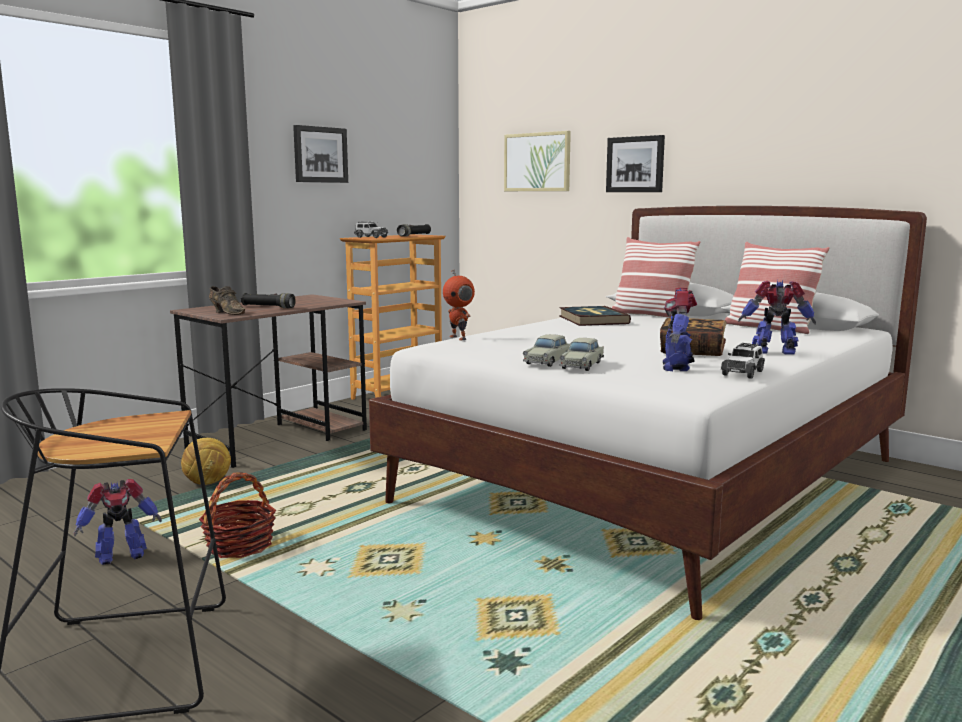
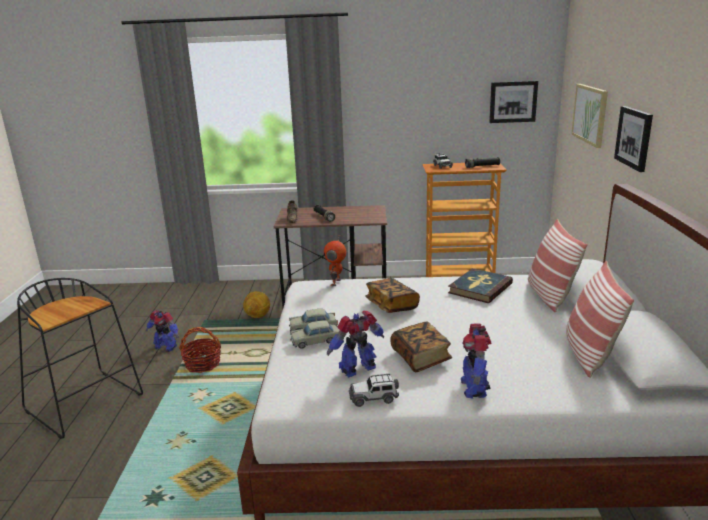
camera: 50 degrees right, 10 degrees up
picture [293,125,348,183] -> picture moved to [489,81,538,123]
toy robot [738,280,816,355] -> toy robot turned 150 degrees counterclockwise [461,323,491,399]
none -> book [365,278,420,313]

